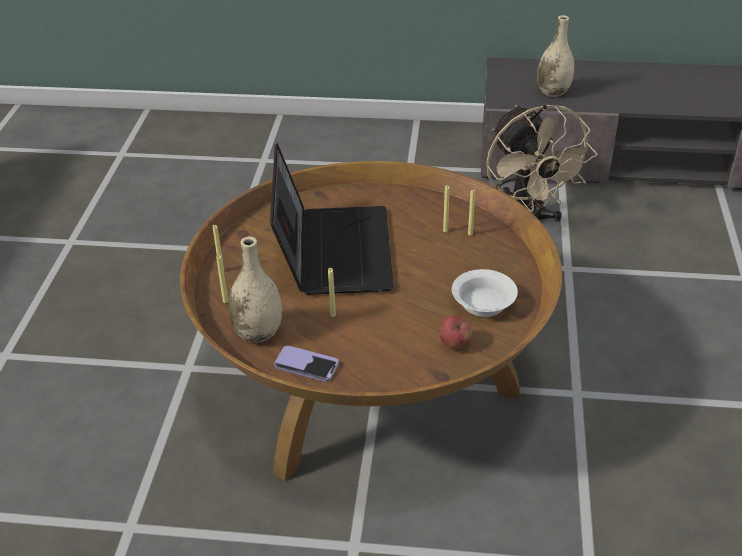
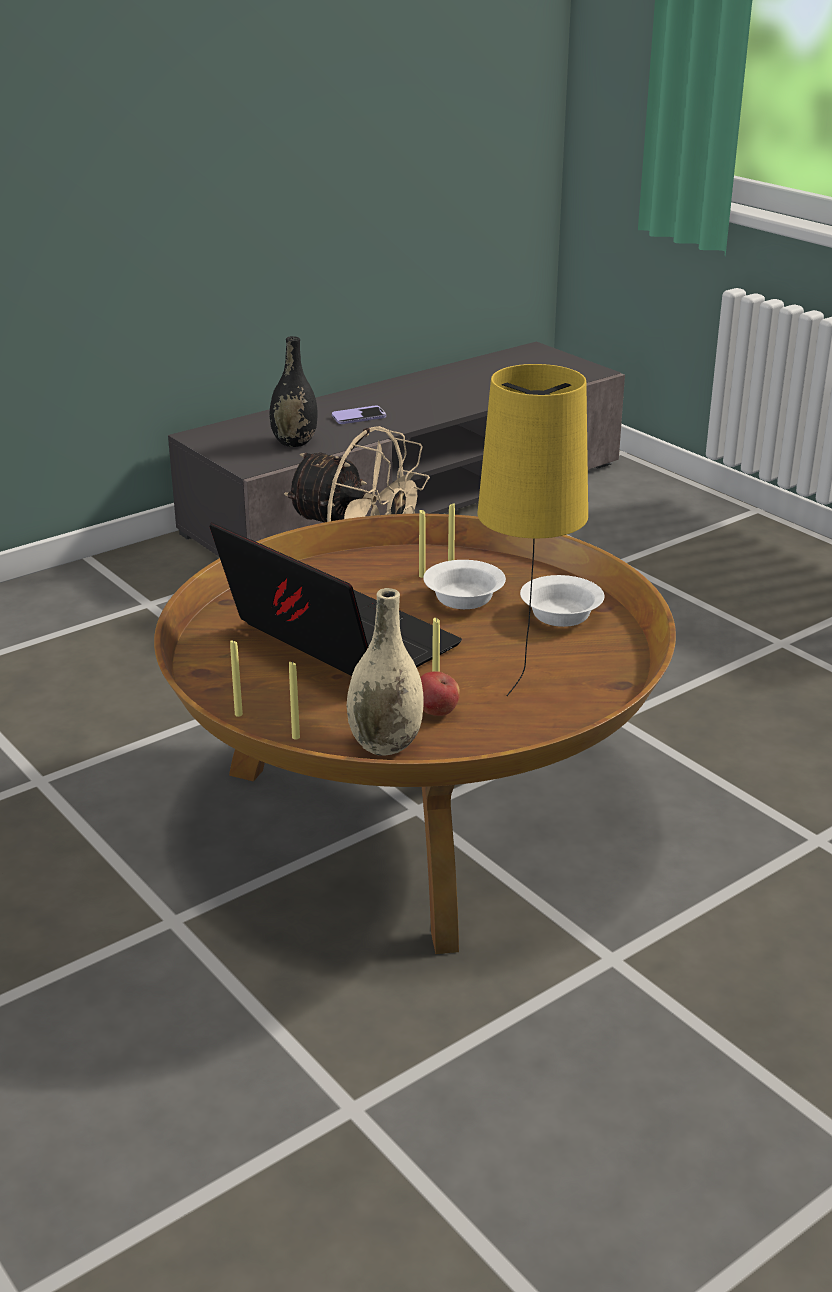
camera: 45 degrees left, 10 degrees down
phone [274,346,339,382] -> phone moved to [332,405,386,424]
apple [439,315,472,349] -> apple moved to [420,671,460,716]
beige vase [537,15,574,97] -> black vase [269,336,318,447]
none -> white bowl [423,560,506,609]
none -> yellow table lamp [478,364,588,696]

